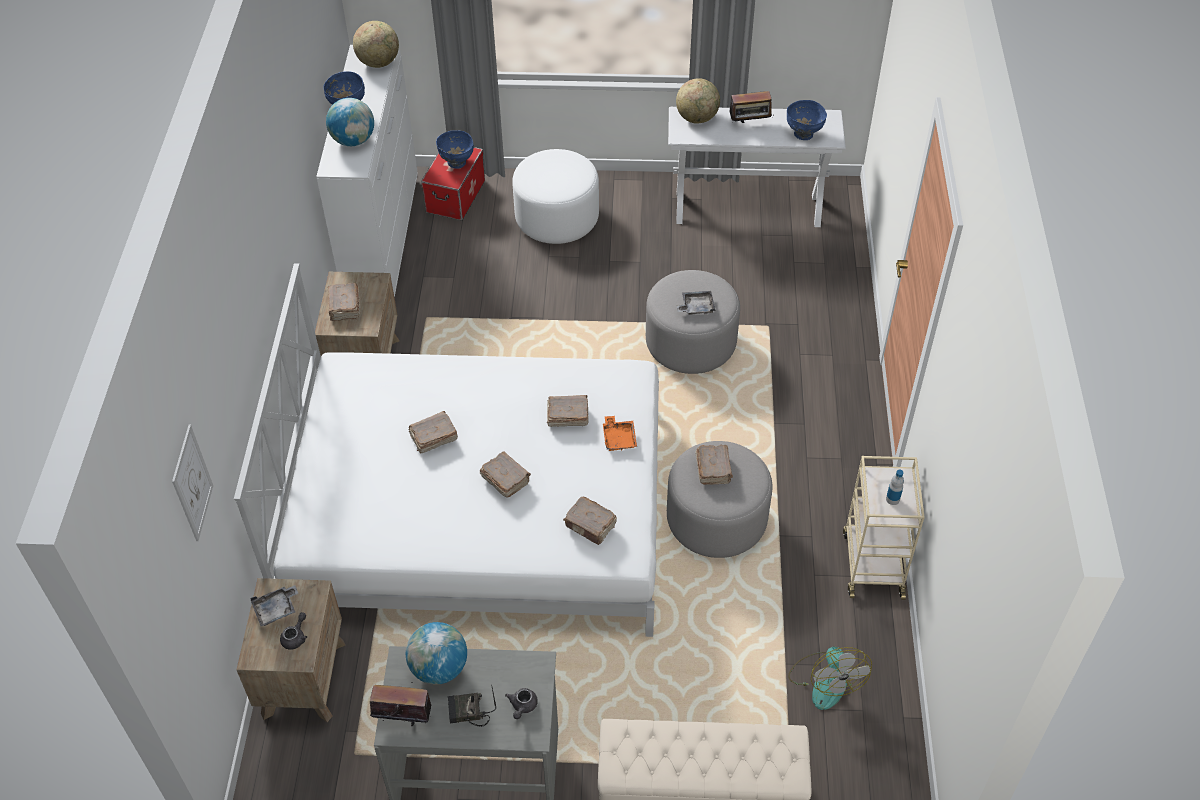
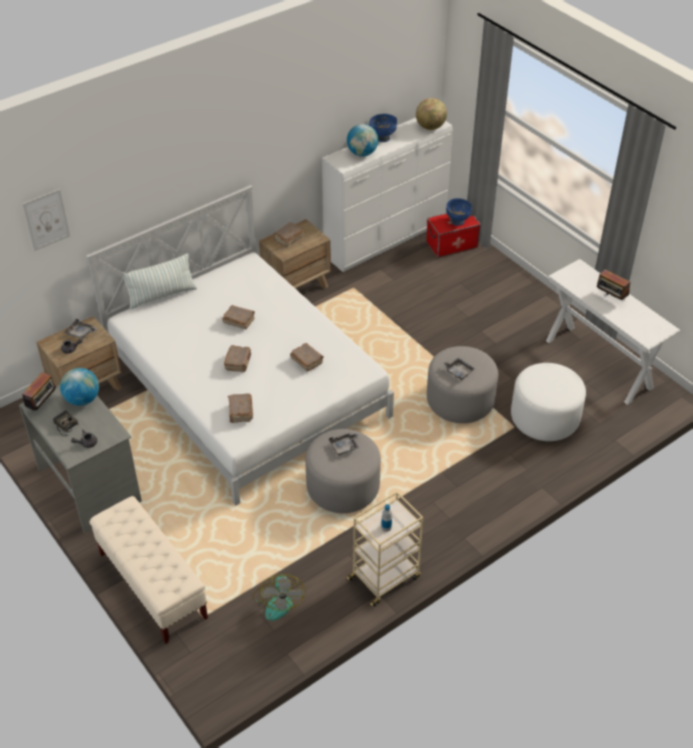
camera: 50 degrees right, 5 degrees down
radio [370,685,431,726] -> radio turned 60 degrees clockwise [22,372,58,411]
white ottoman [512,149,599,244] -> white ottoman moved to [511,363,586,441]
orange tray [603,416,637,451] -> none
globe [676,78,720,124] -> none
brown book [695,445,733,485] -> grey tray [329,433,360,455]
blue bowl [787,100,827,140] -> none
fan [788,647,872,710] -> fan turned 45 degrees counterclockwise [252,574,305,621]
none -> pillow [123,253,197,309]

